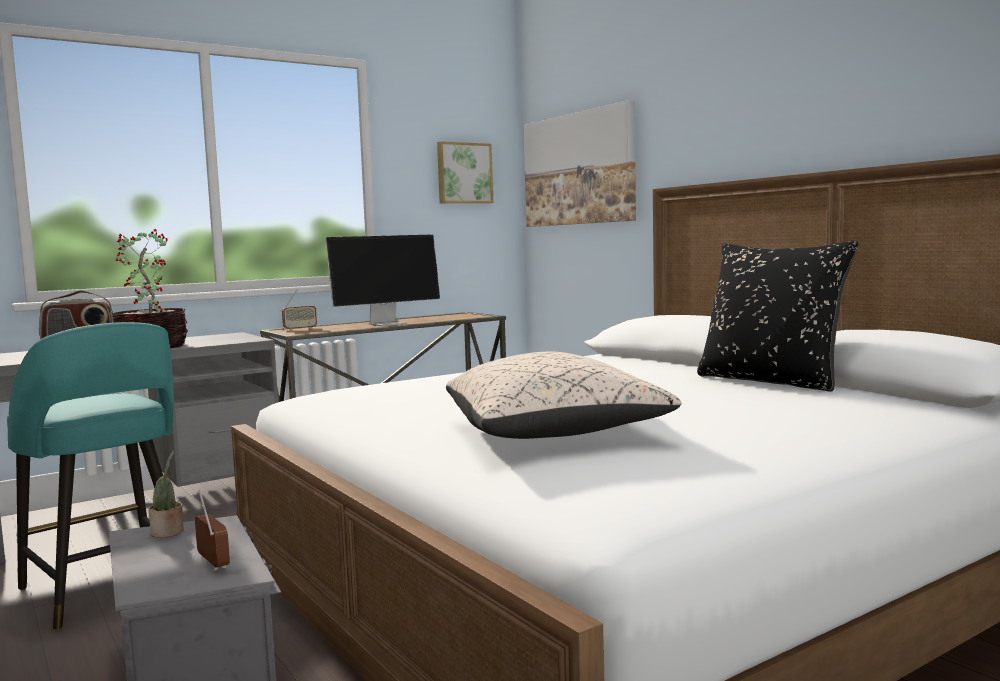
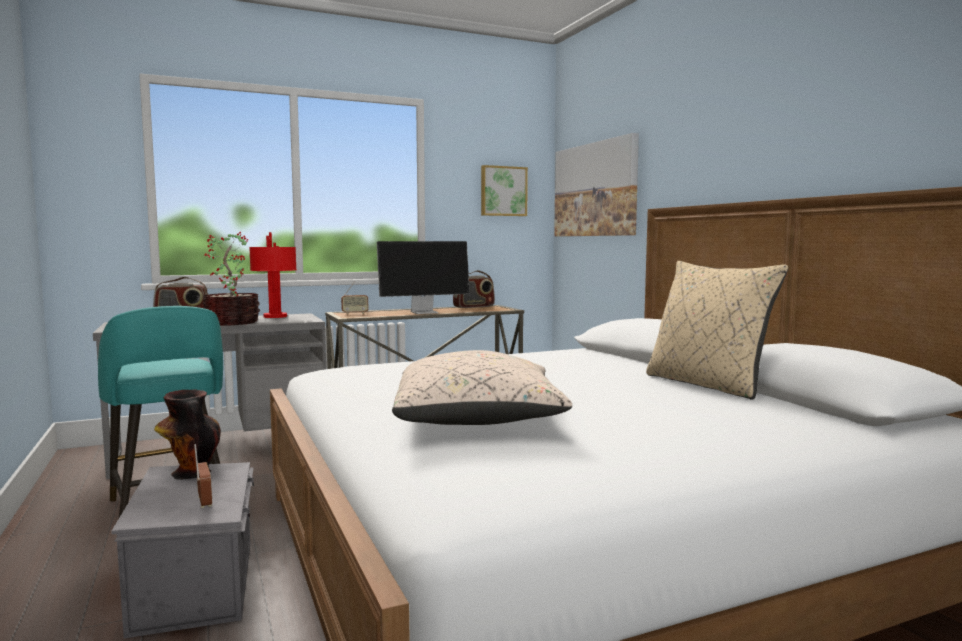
camera: 10 degrees right, 0 degrees up
potted plant [148,450,183,538] -> vase [154,390,221,480]
black pillow [697,241,858,392] -> beige pillow [646,261,788,400]
none -> red table lamp [249,232,297,318]
none -> radio [453,270,495,308]

